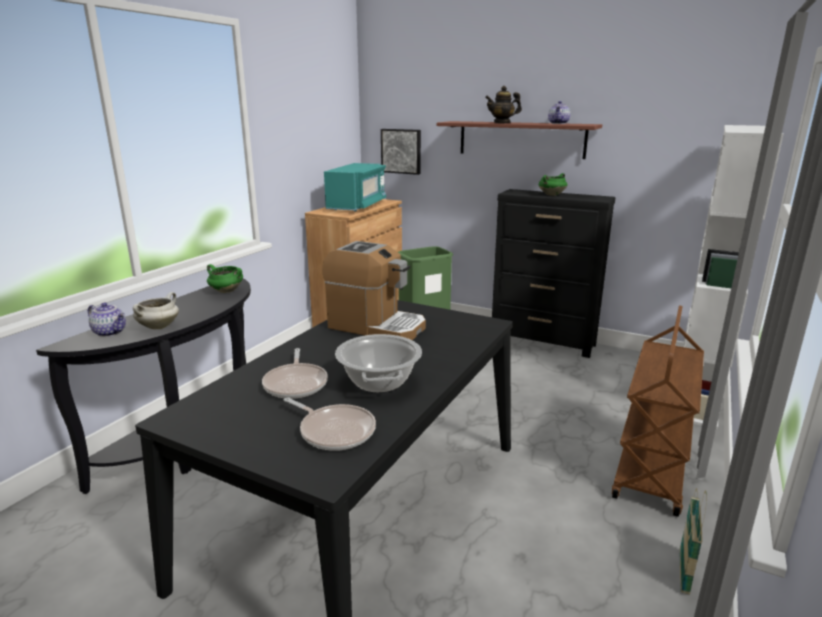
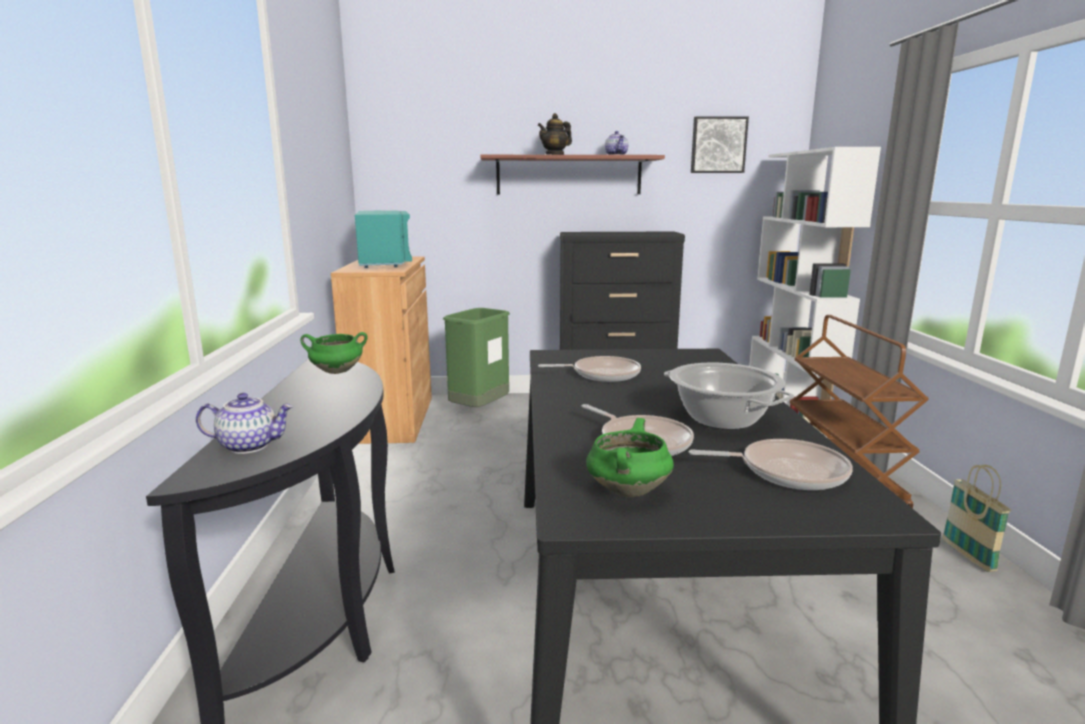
camera: 30 degrees left, 5 degrees down
white cooking pot [133,292,179,329] -> none
coffee machine [322,241,426,340] -> frying pan [538,356,641,382]
picture [381,129,421,175] -> picture moved to [691,116,749,173]
green cooking pot [539,173,567,196] -> green cooking pot moved to [586,418,674,497]

